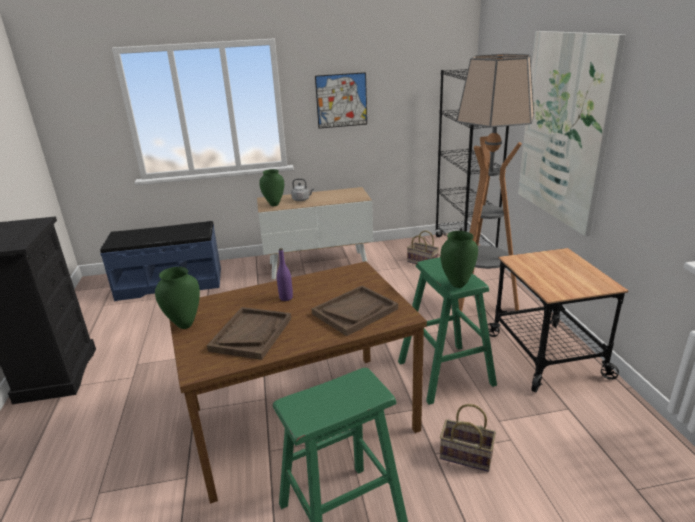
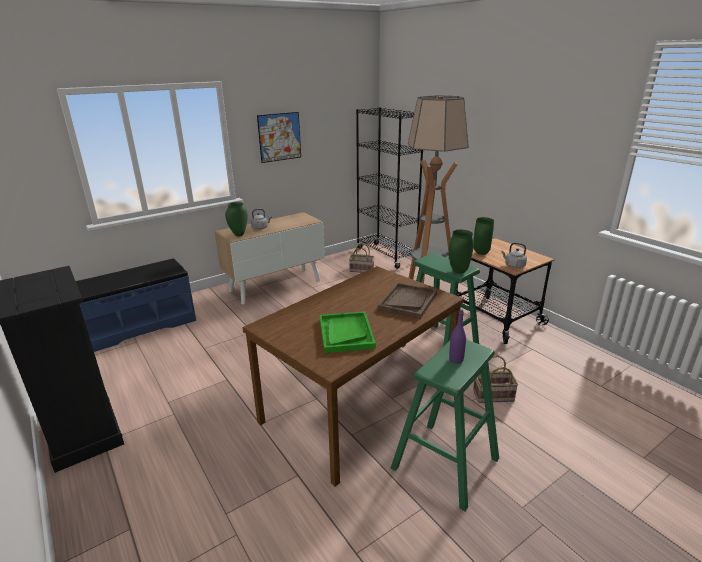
camera: 25 degrees left, 0 degrees up
green vase [155,267,200,329] -> green vase moved to [474,217,494,255]
brown tray [207,307,291,360] -> green tray [320,311,376,353]
purple bottle [277,248,293,301] -> purple bottle moved to [449,309,466,364]
picture [518,31,626,236] -> none
none -> grey kettle [501,242,527,269]

